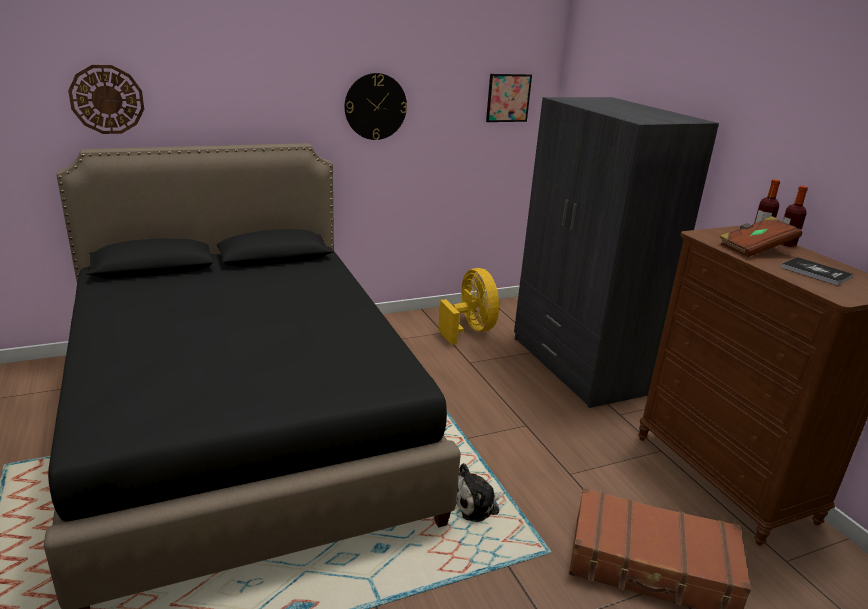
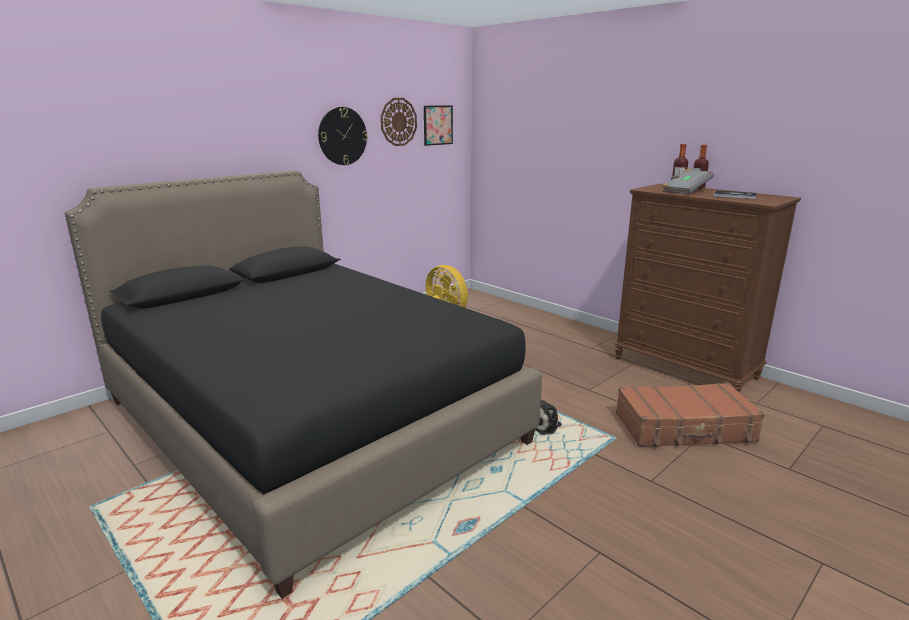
camera: 20 degrees left, 5 degrees down
wall clock [68,65,144,134] -> wall clock moved to [381,98,417,146]
grey wardrobe [514,97,719,408] -> none
brown book [720,216,802,257] -> grey book [662,169,714,194]

